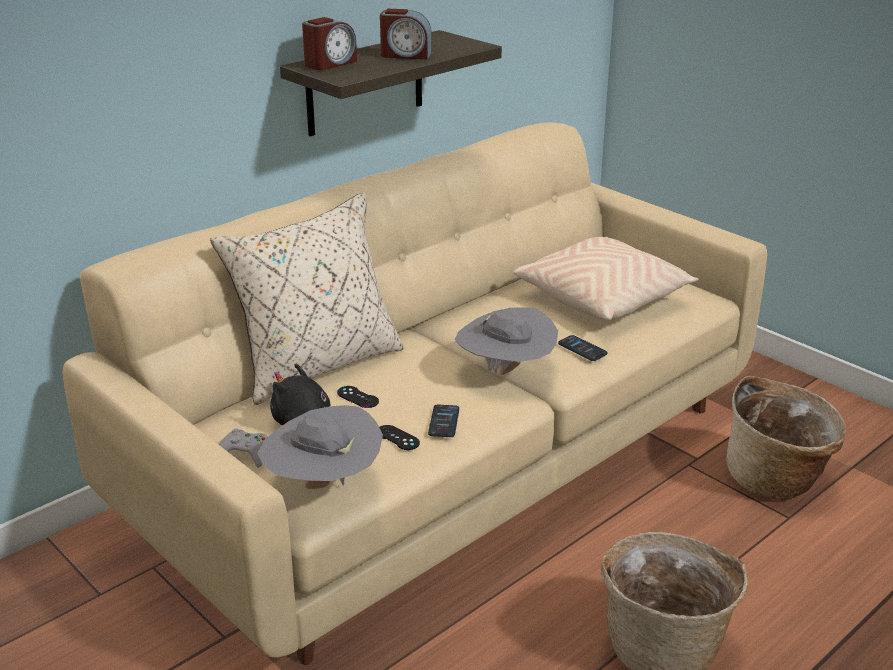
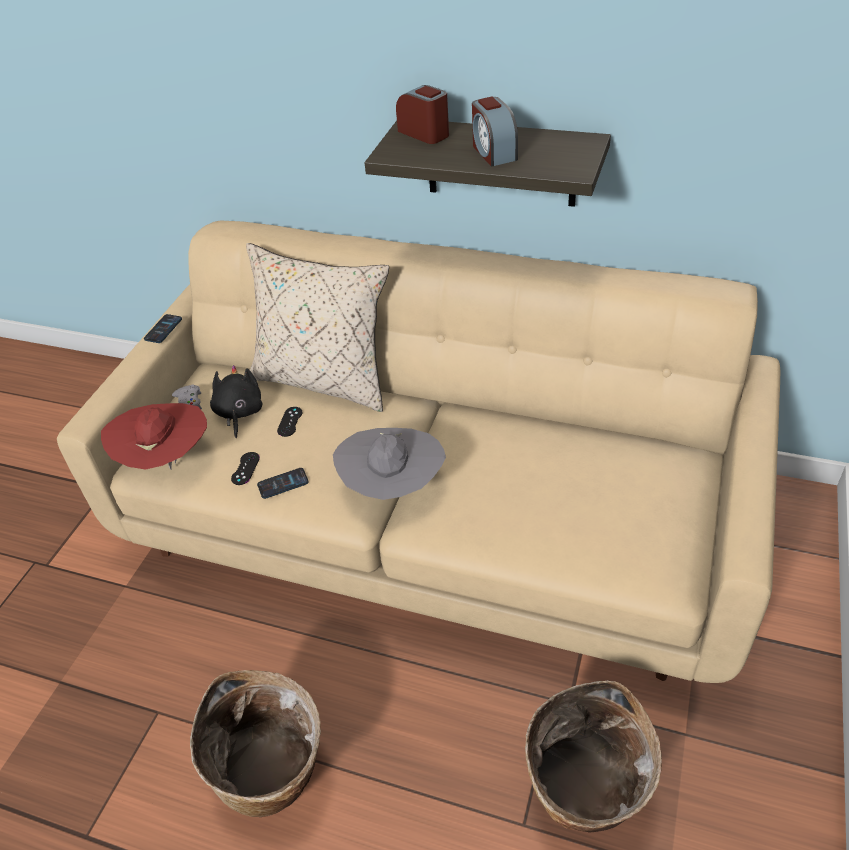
camera: 65 degrees right, 15 degrees up
grey hat [257,405,383,489] -> red hat [101,403,207,470]
alarm clock [302,17,357,70] -> alarm clock turned 150 degrees counterclockwise [396,85,449,144]
beige pillow [513,237,698,321] -> none
phone [558,335,607,361] -> phone moved to [144,314,182,343]

